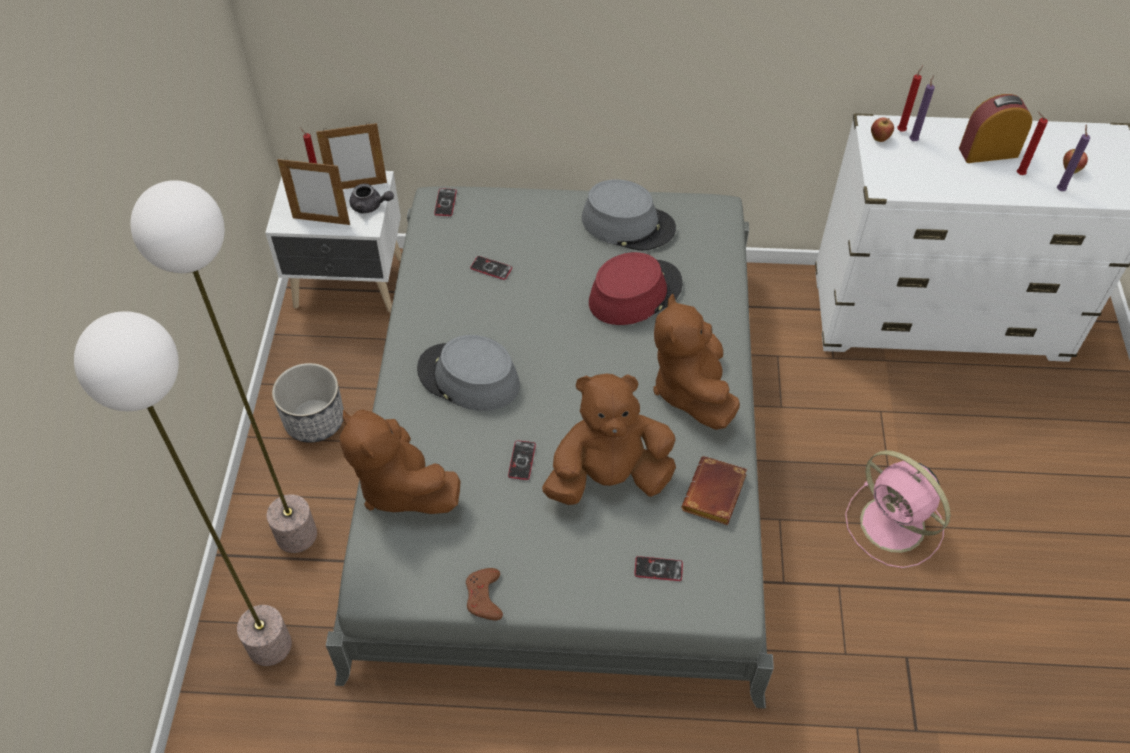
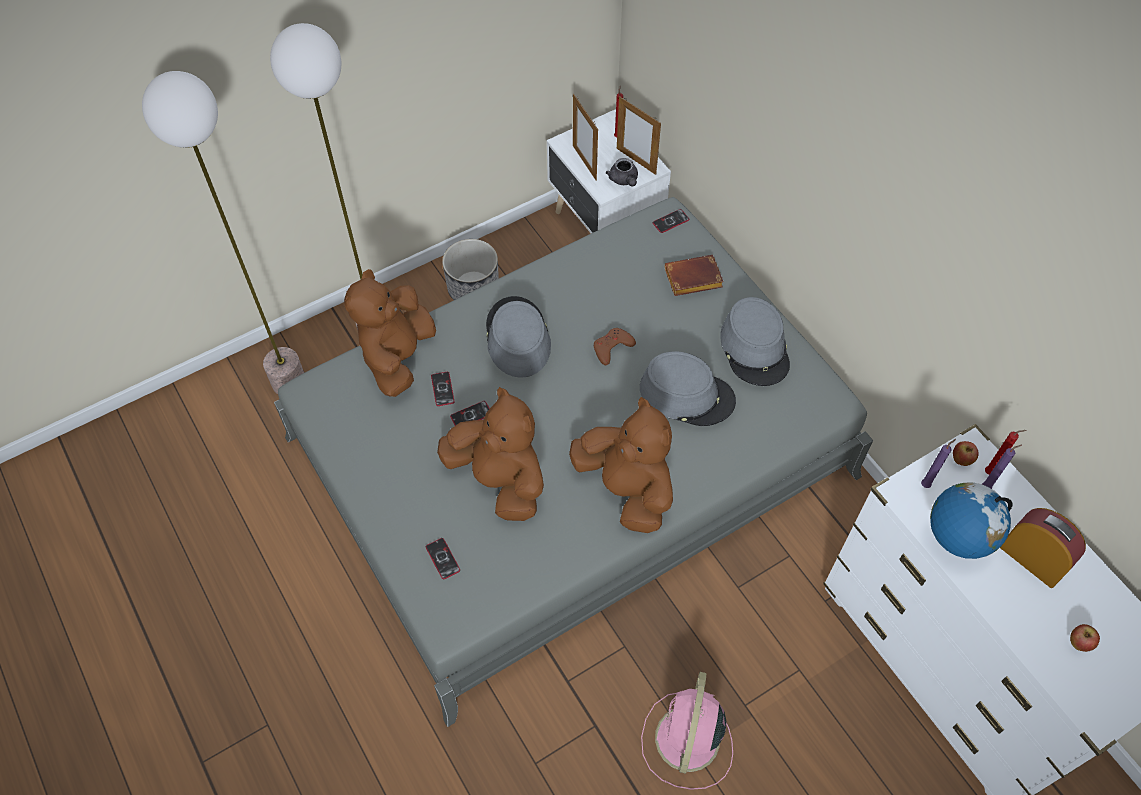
camera: 55 degrees right, 5 degrees up
brown game controller [466,568,503,620] -> brown game controller moved to [594,328,636,365]
phone [470,256,512,280] -> phone moved to [431,372,454,406]
red hat [589,252,683,325] -> grey hat [640,351,736,426]
brown plush toy [653,293,740,430] -> brown plush toy turned 90 degrees clockwise [569,397,673,533]
brown book [681,456,747,525] -> brown book moved to [665,255,724,296]
red candle [1017,111,1048,175] -> none
purple candle [1057,125,1090,191] -> purple candle moved to [921,439,956,488]
none -> globe [930,482,1012,559]

